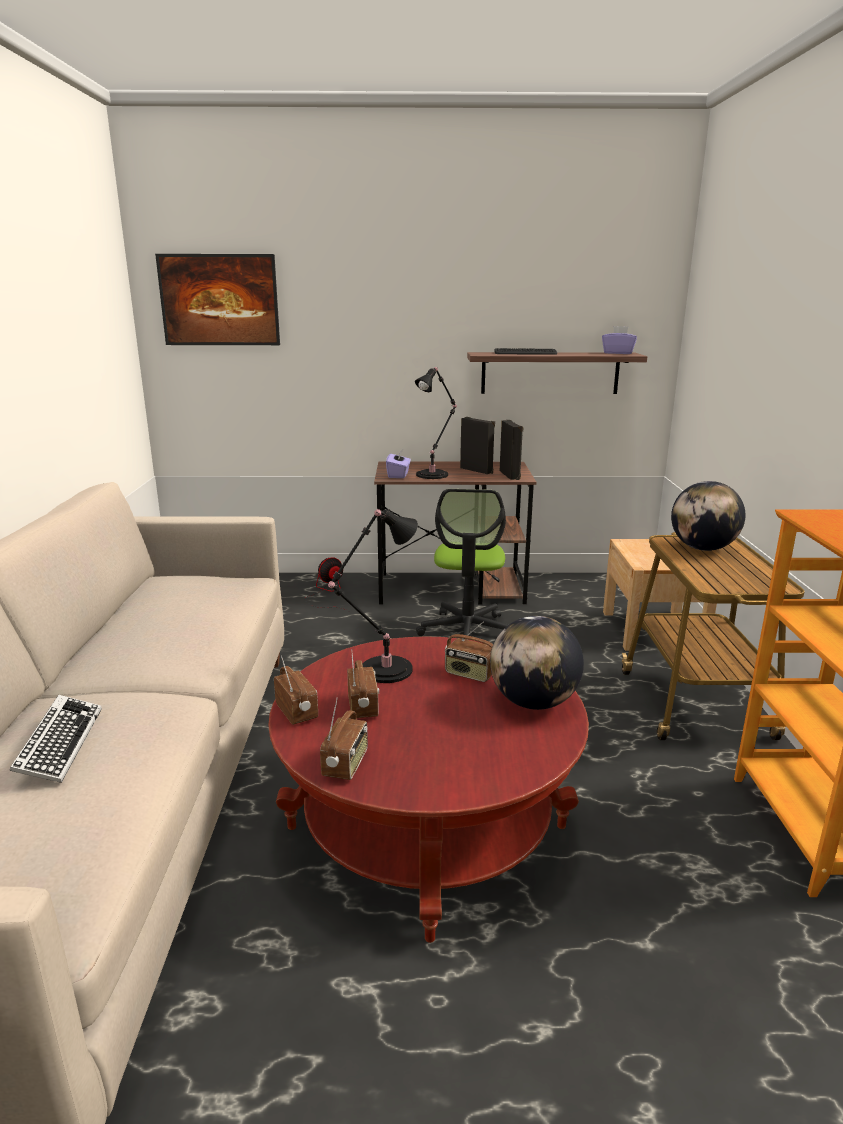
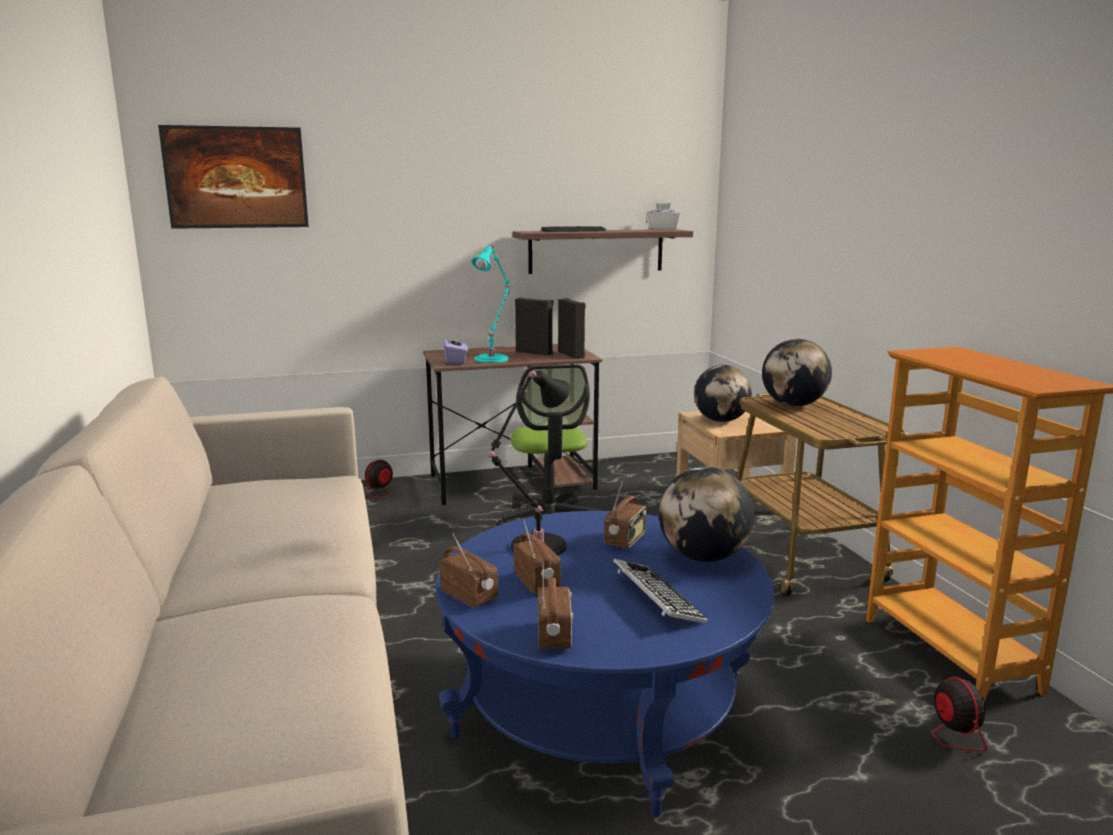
camera: 15 degrees left, 5 degrees down
keyboard [9,695,102,783] -> keyboard moved to [613,559,708,624]
red coffee table [268,636,589,943] -> blue coffee table [436,511,775,817]
black table lamp [415,367,457,479] -> turquoise table lamp [471,245,510,363]
radio [445,622,493,682] -> radio turned 75 degrees counterclockwise [604,481,646,549]
purple tissue box [602,326,637,354] -> white tissue box [646,203,681,230]
none -> globe [694,365,752,422]
none -> fan [824,677,987,751]

